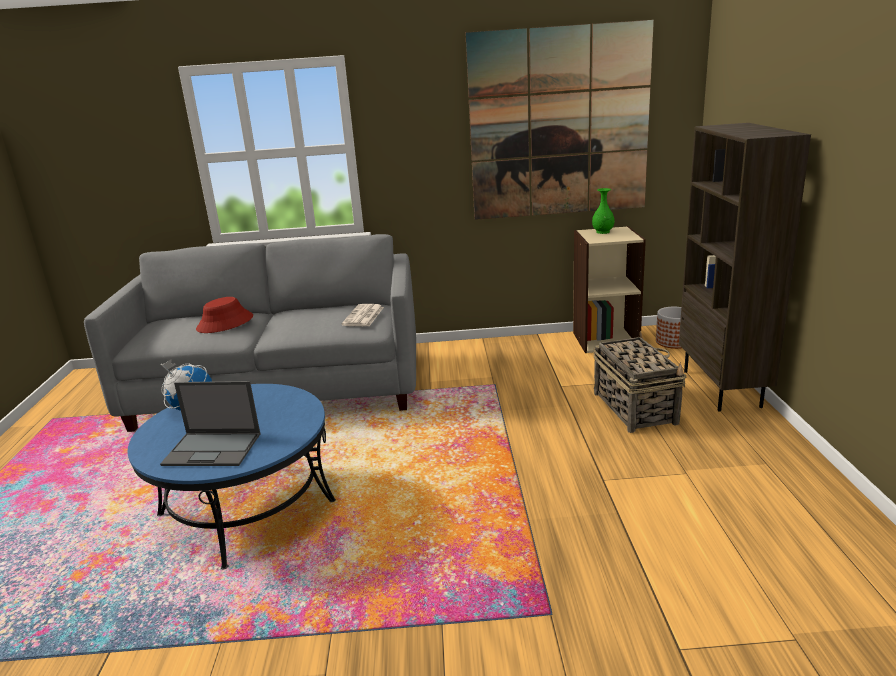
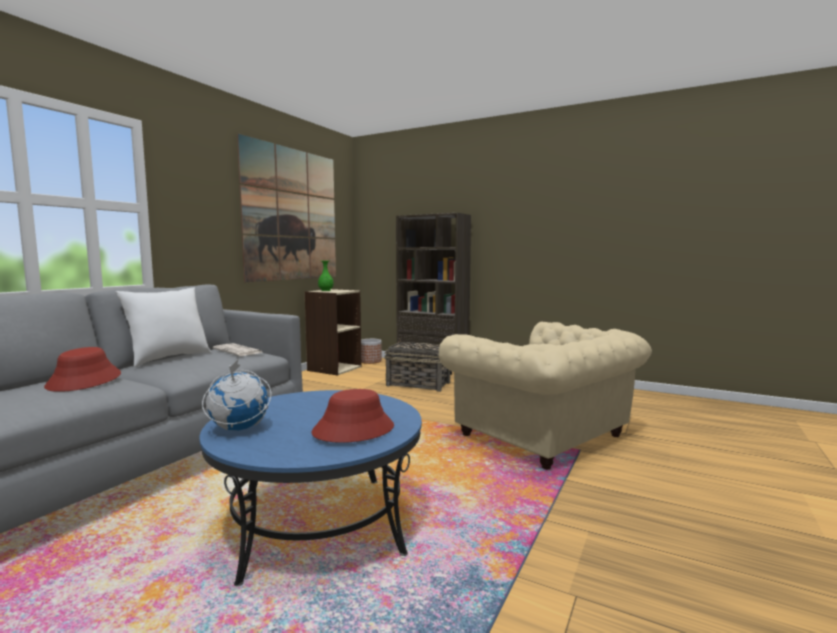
camera: 60 degrees left, 15 degrees down
laptop [160,381,260,466] -> red hat [311,389,394,443]
none -> white pillow [116,287,211,367]
none -> beige armchair [439,322,652,469]

